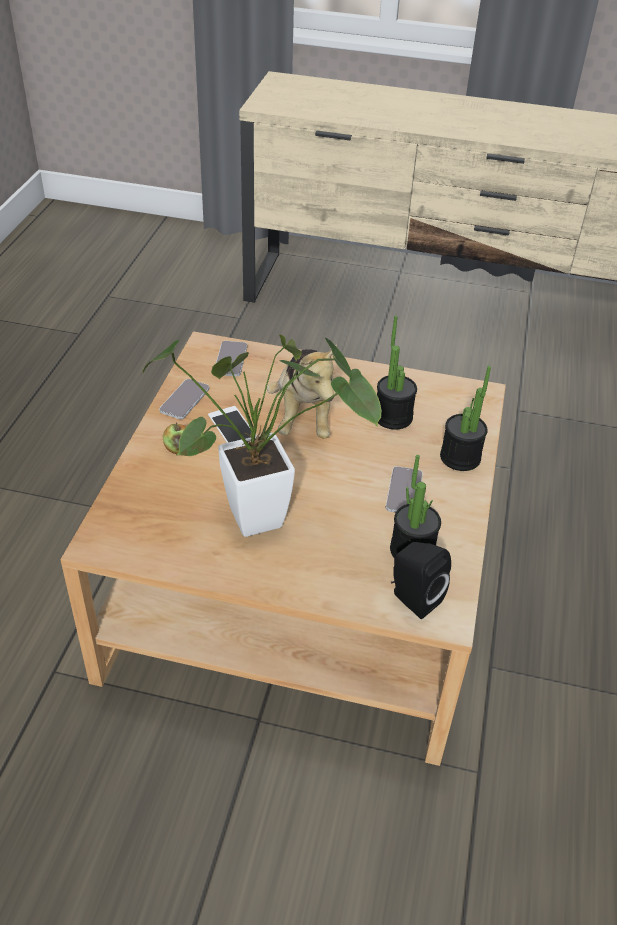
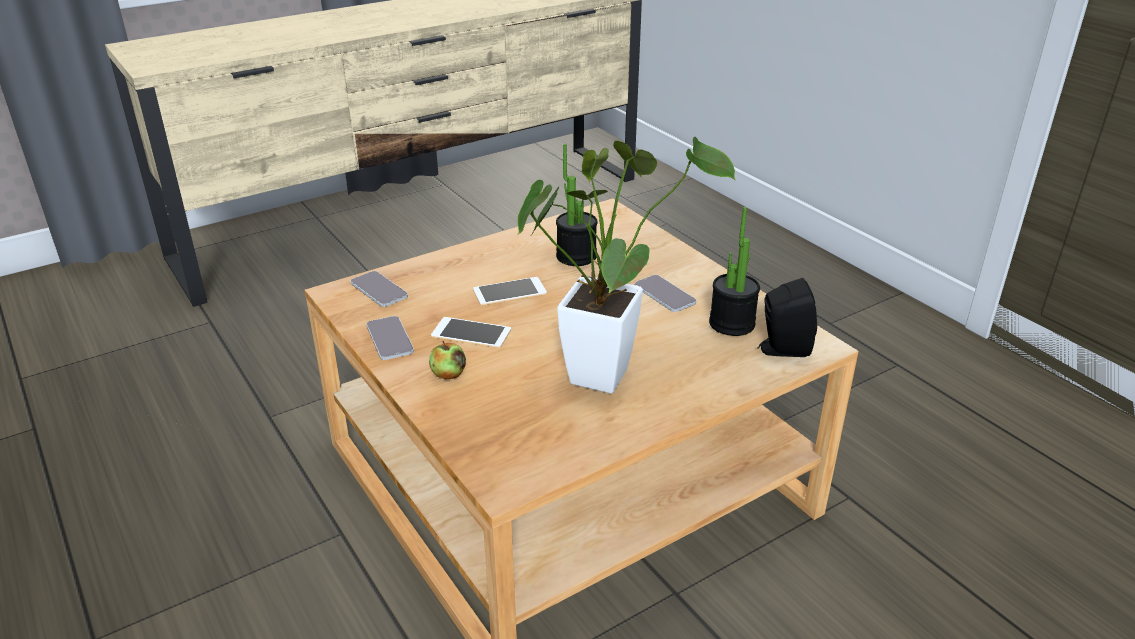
camera: 45 degrees left, 10 degrees down
plush toy [267,345,337,439] -> phone [473,277,547,305]
potted plant [440,366,491,471] -> none

